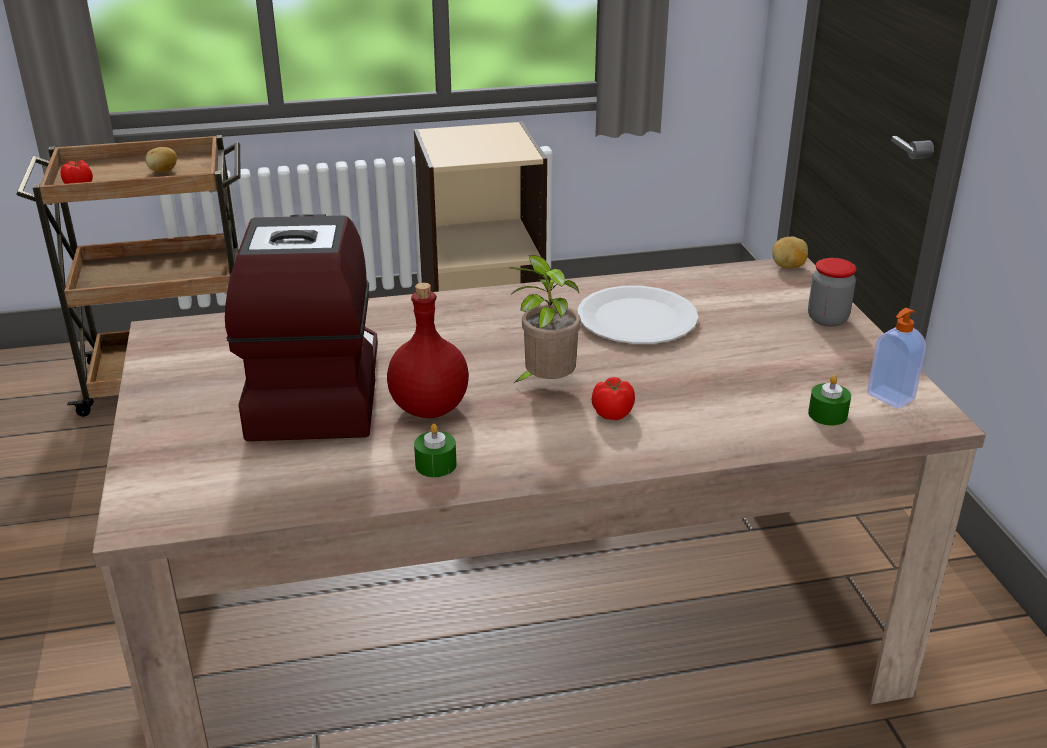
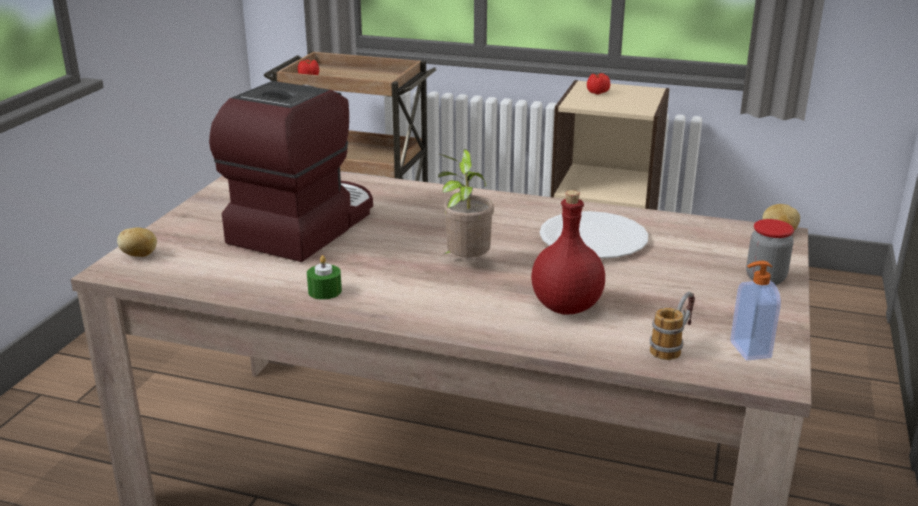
camera: 30 degrees right, 5 degrees down
potato [145,147,177,172] -> potato moved to [117,228,157,257]
red bottle [387,283,469,418] -> red bottle moved to [531,190,605,315]
tomato [592,377,635,420] -> tomato moved to [587,73,610,95]
green candle [808,375,851,426] -> mug [649,292,695,360]

